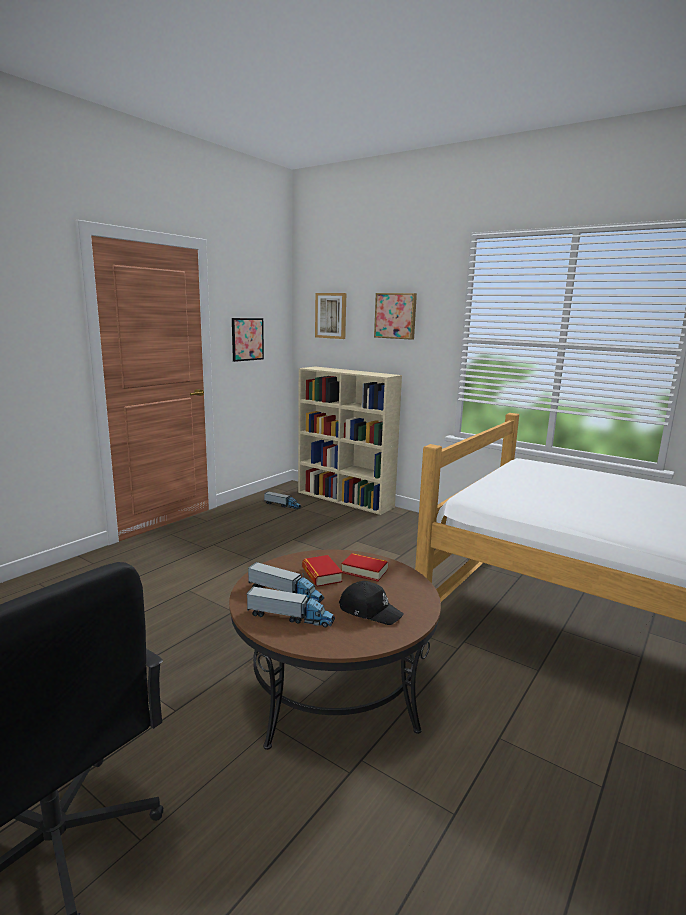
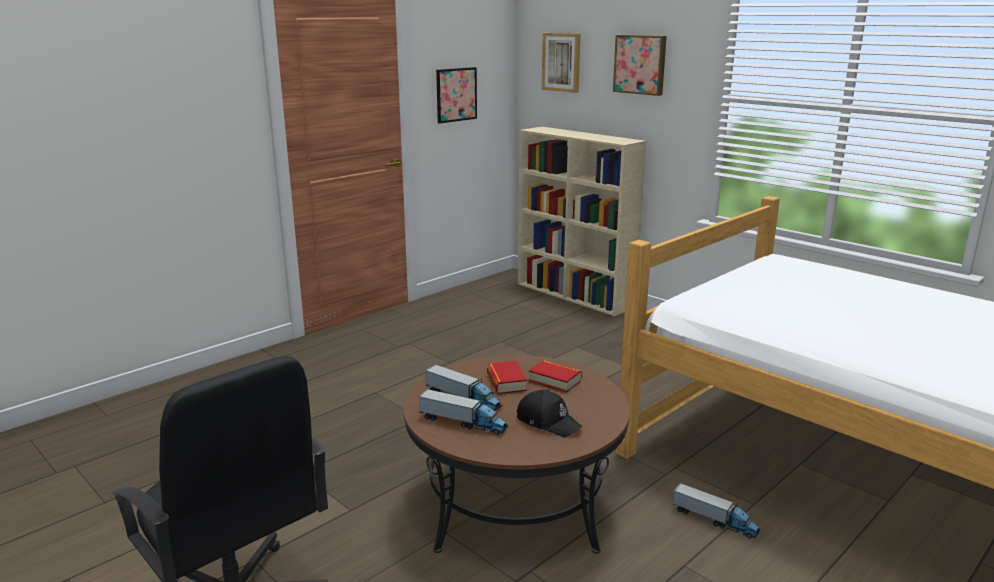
camera: 10 degrees right, 5 degrees up
toy truck [264,491,301,510] -> toy truck moved to [673,483,760,538]

